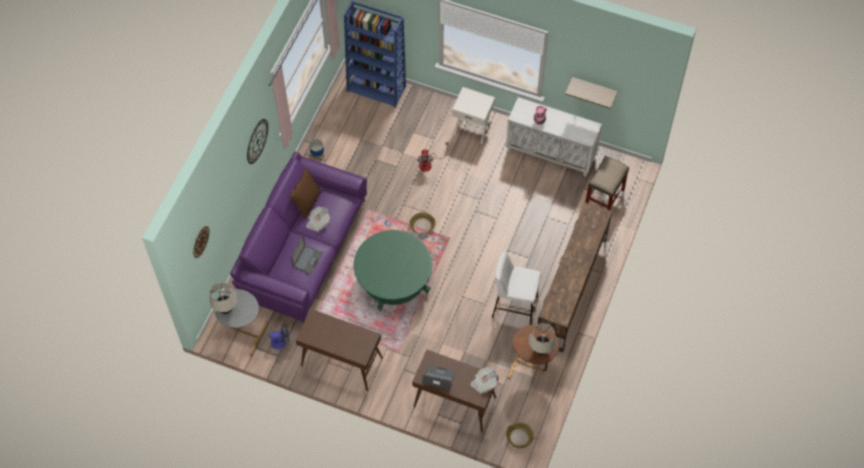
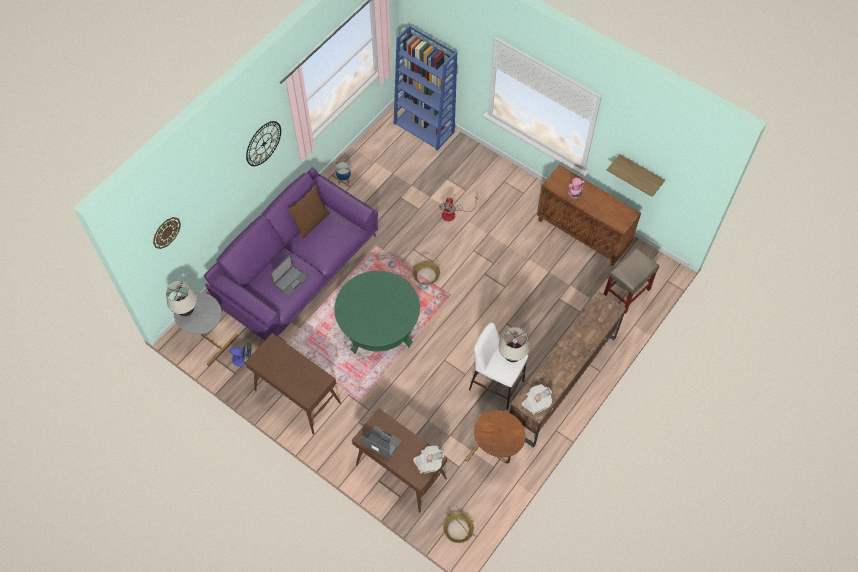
camera: 15 degrees right, 0 degrees up
newspaper [306,206,330,232] -> newspaper moved to [522,384,552,414]
white nightstand [452,87,495,144] -> none
white cabinet [506,97,602,177] -> brown cabinet [537,165,641,266]
beige table lamp [529,323,557,355] -> beige table lamp moved to [498,327,530,362]

